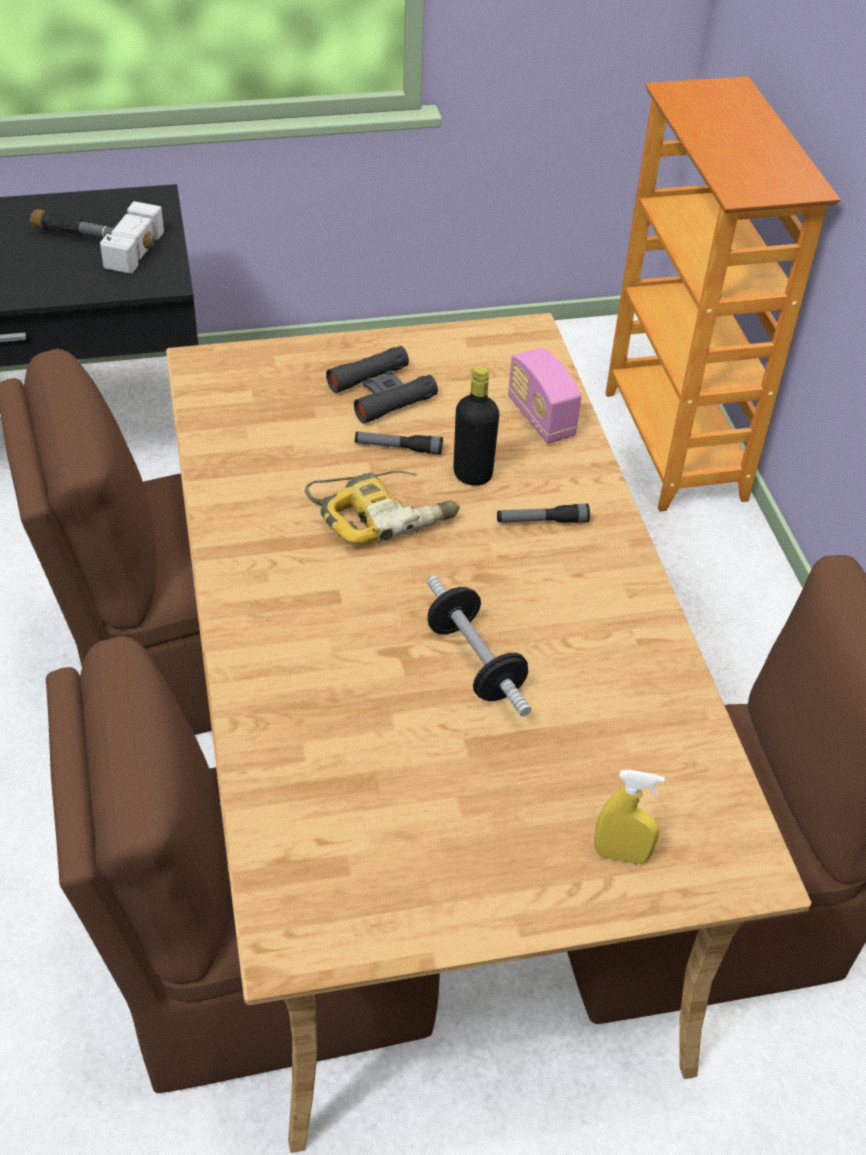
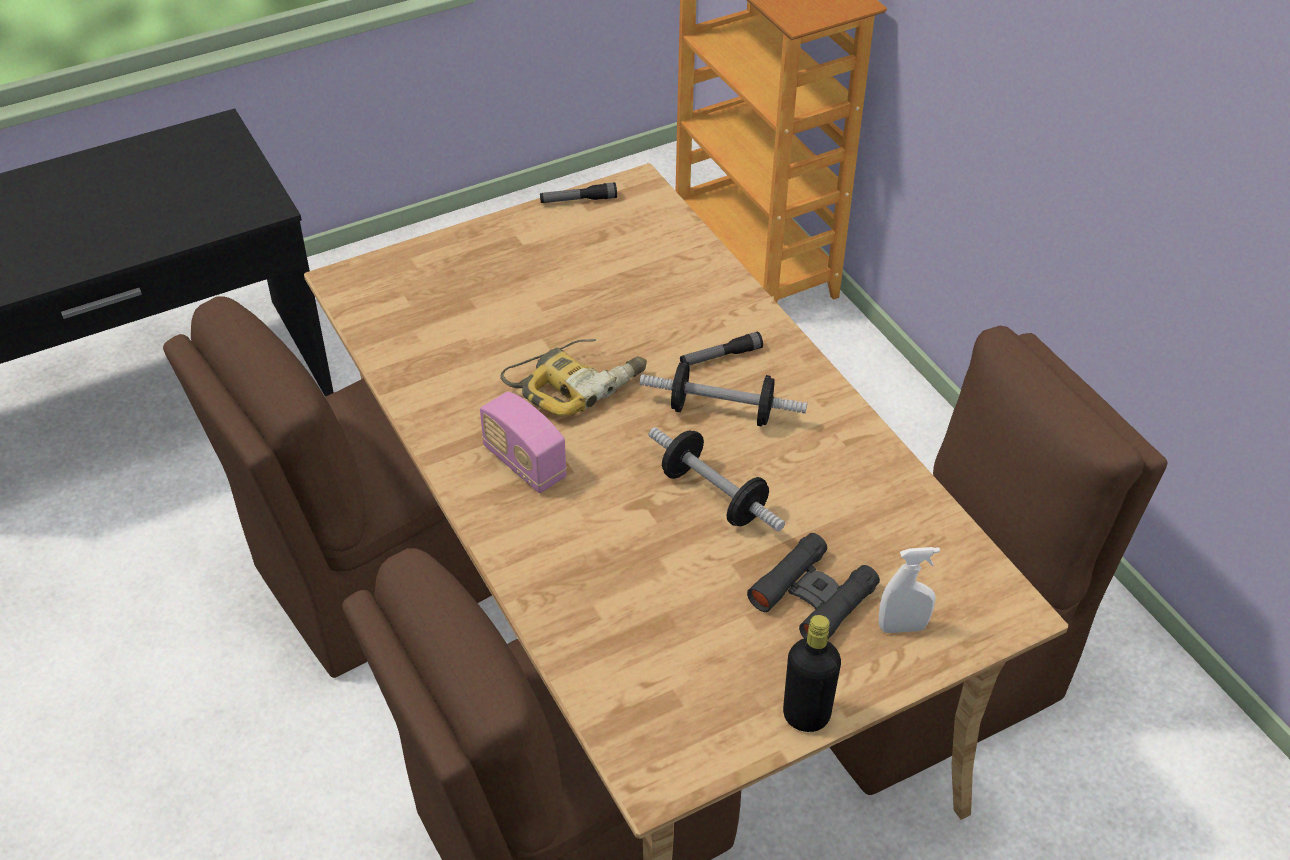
camera: 15 degrees left, 0 degrees up
hammer [30,201,164,274] -> none
black binoculars [326,346,438,424] -> black binoculars moved to [747,533,880,639]
flashlight [355,432,443,455] -> flashlight moved to [540,182,617,203]
black bottle [453,365,499,486] -> black bottle moved to [783,615,841,732]
radio [508,348,581,443] -> radio moved to [480,391,567,493]
yellow spray bottle [594,770,665,864] -> white spray bottle [879,547,940,633]
none -> dumbbell [640,361,807,427]

